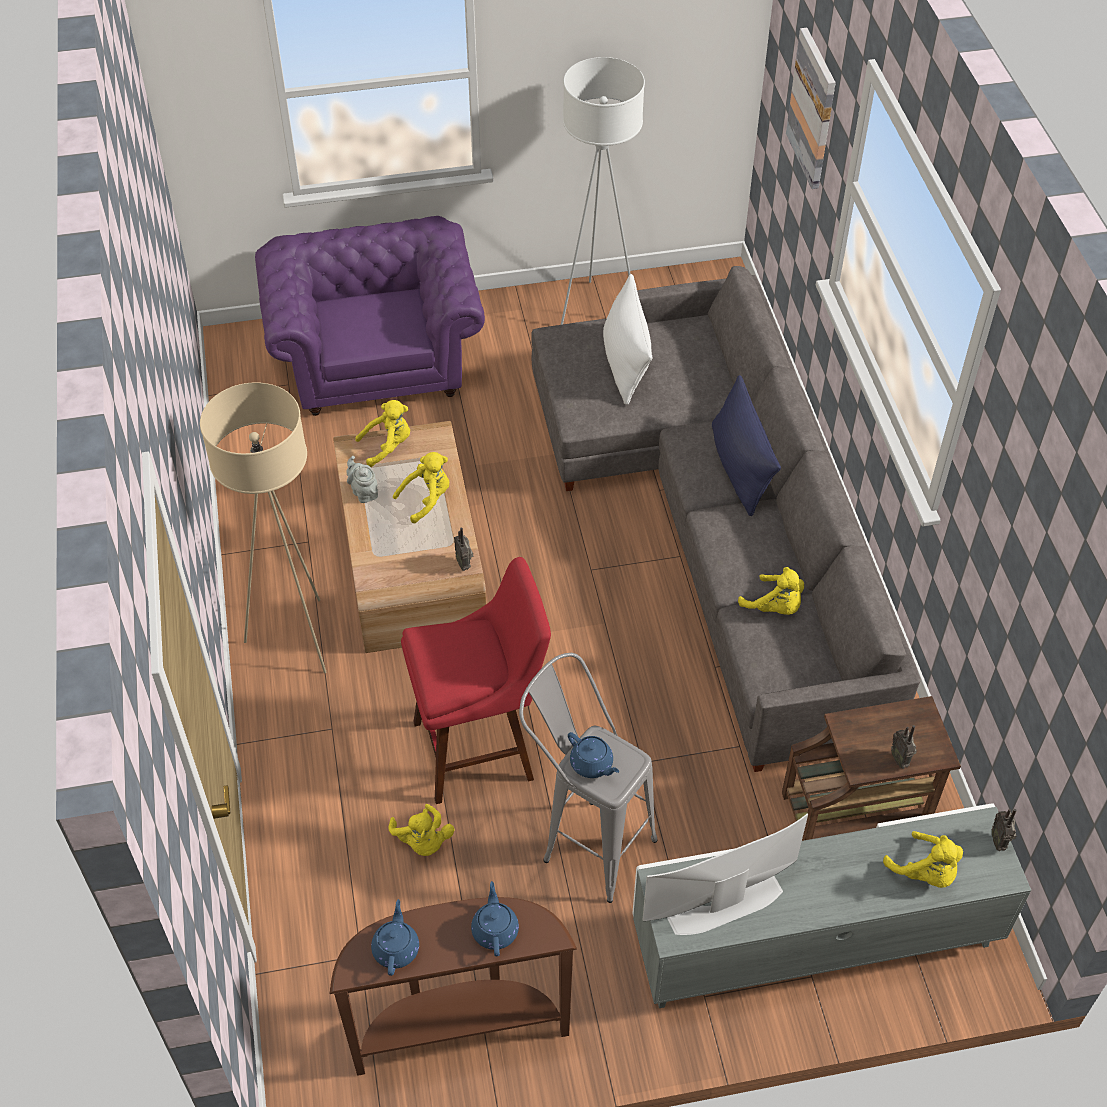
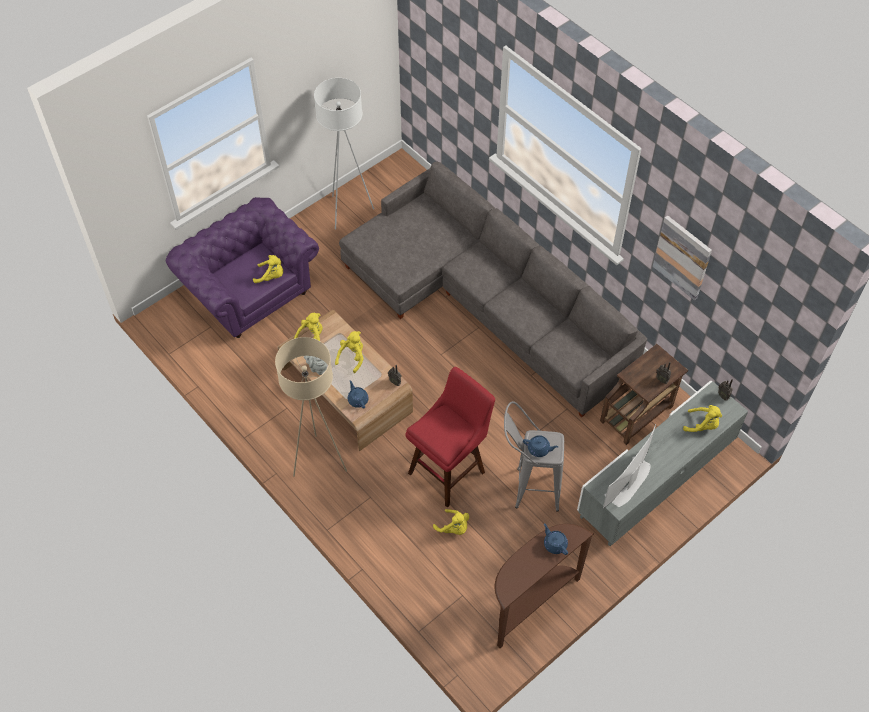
camera: 30 degrees left, 5 degrees up
blue teapot [371,899,419,976] -> blue teapot moved to [348,380,369,409]
white pillow [603,274,653,405] -> none
blue pillow [712,375,781,516] -> none
yellow plush toy [738,567,804,615] -> yellow plush toy moved to [253,255,283,283]
picture [786,28,836,189] -> picture moved to [653,215,712,300]

